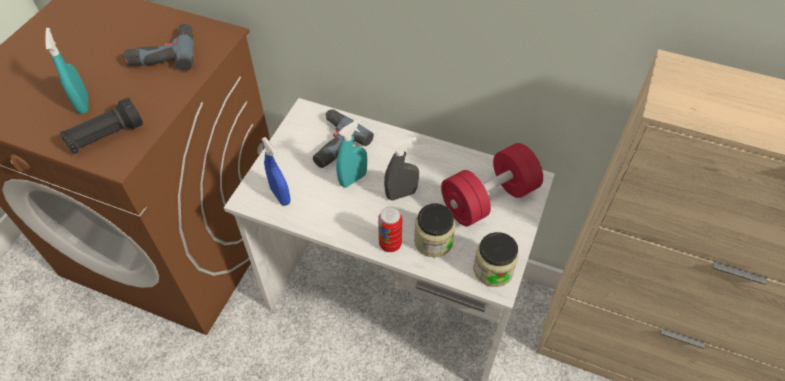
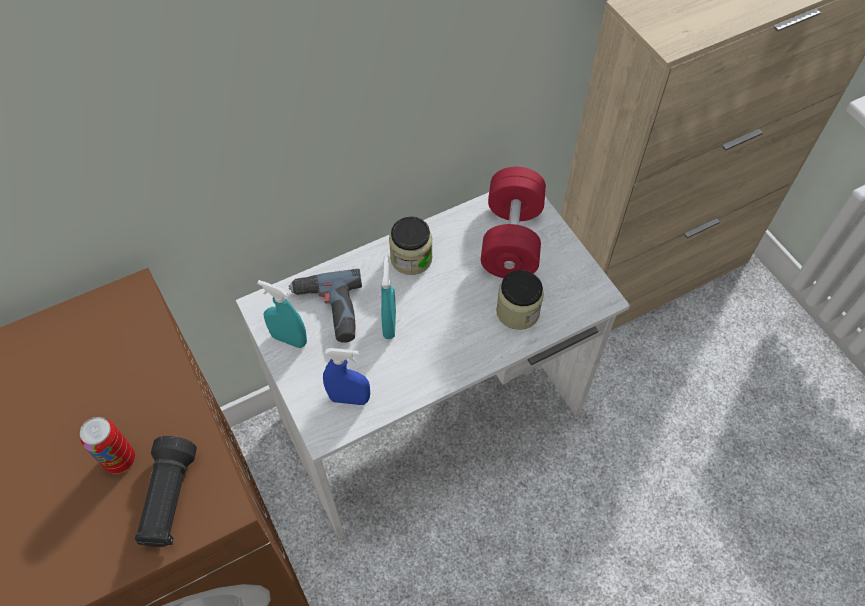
camera: 50 degrees left, 5 degrees up
turquoise spray bottle [45,28,89,114] -> turquoise spray bottle moved to [257,280,307,348]
power drill [124,23,194,71] -> none
can [378,206,402,252] -> can moved to [80,417,135,474]
grey spray bottle [384,137,419,201] -> none
jar [474,232,519,287] -> jar moved to [389,216,433,275]

